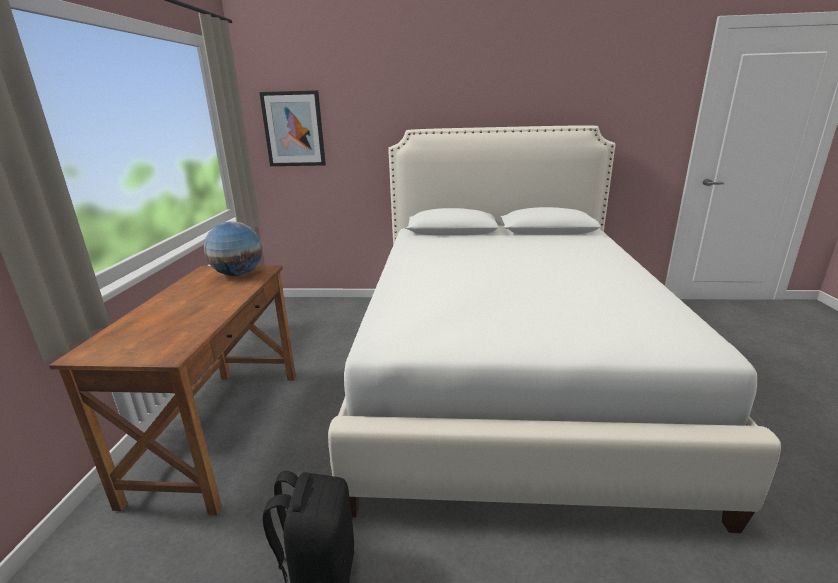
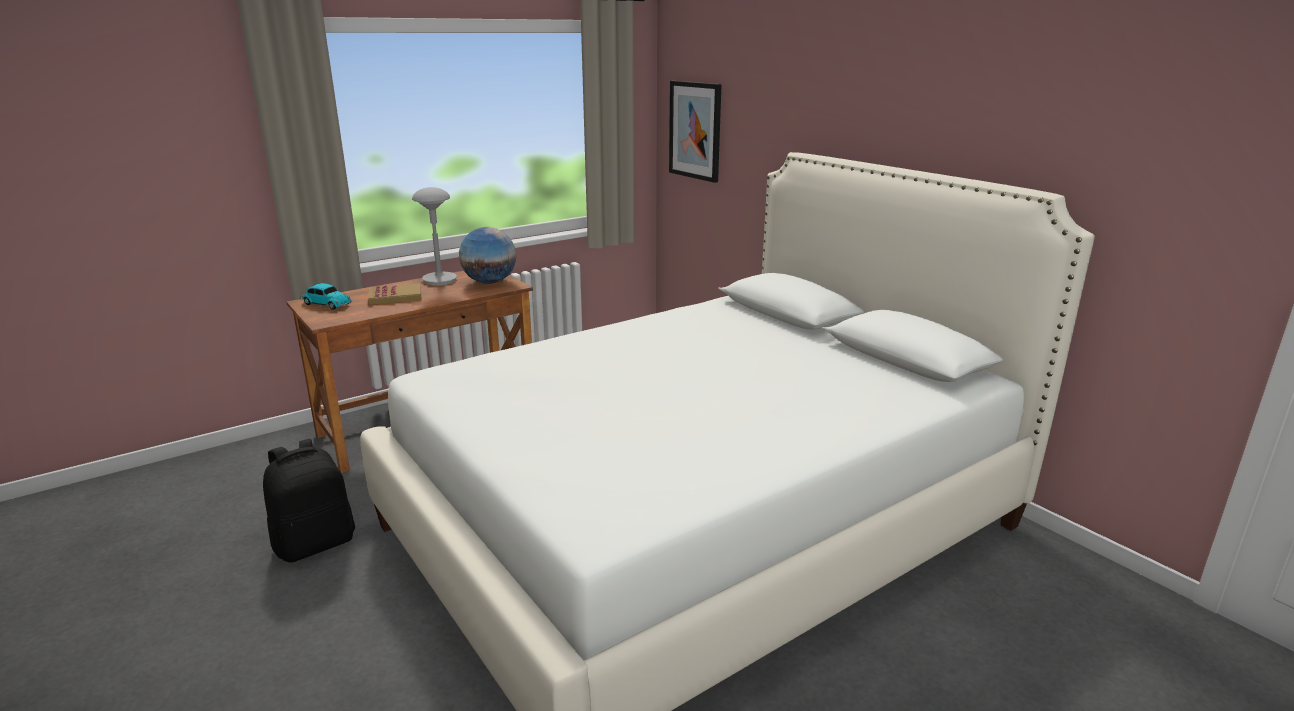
camera: 50 degrees right, 0 degrees up
none -> toy car [300,283,352,310]
none -> book [368,283,422,305]
none -> grey table lamp [412,187,457,286]

